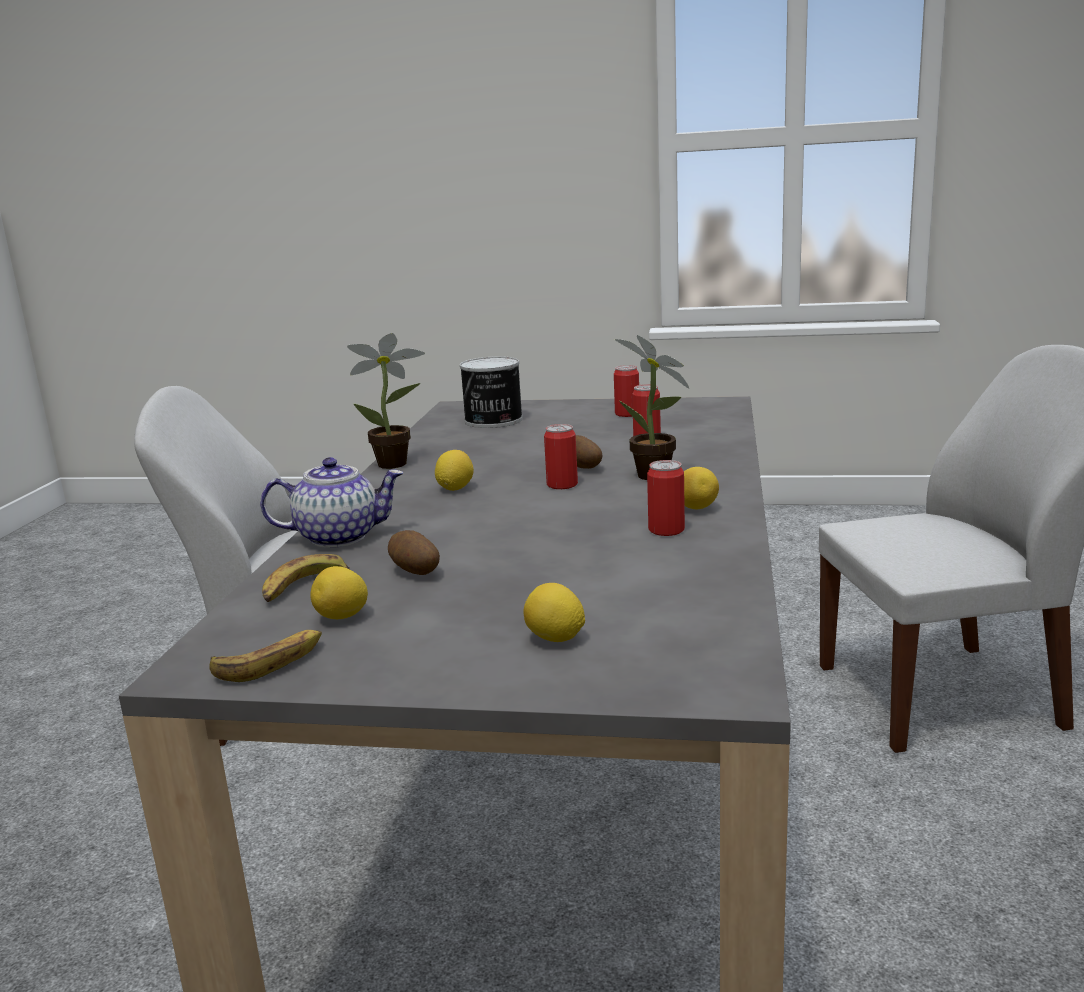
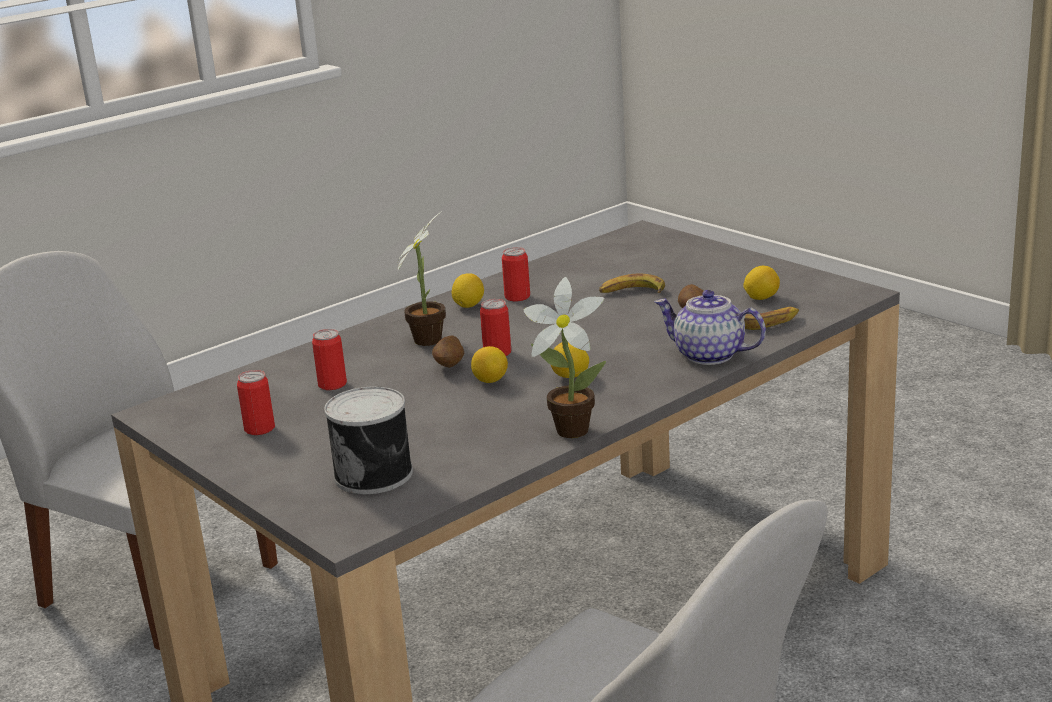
camera: 140 degrees left, 5 degrees up
banana [209,630,322,682] -> banana moved to [599,274,665,293]
lemon [523,583,585,642] -> lemon moved to [471,346,508,383]

